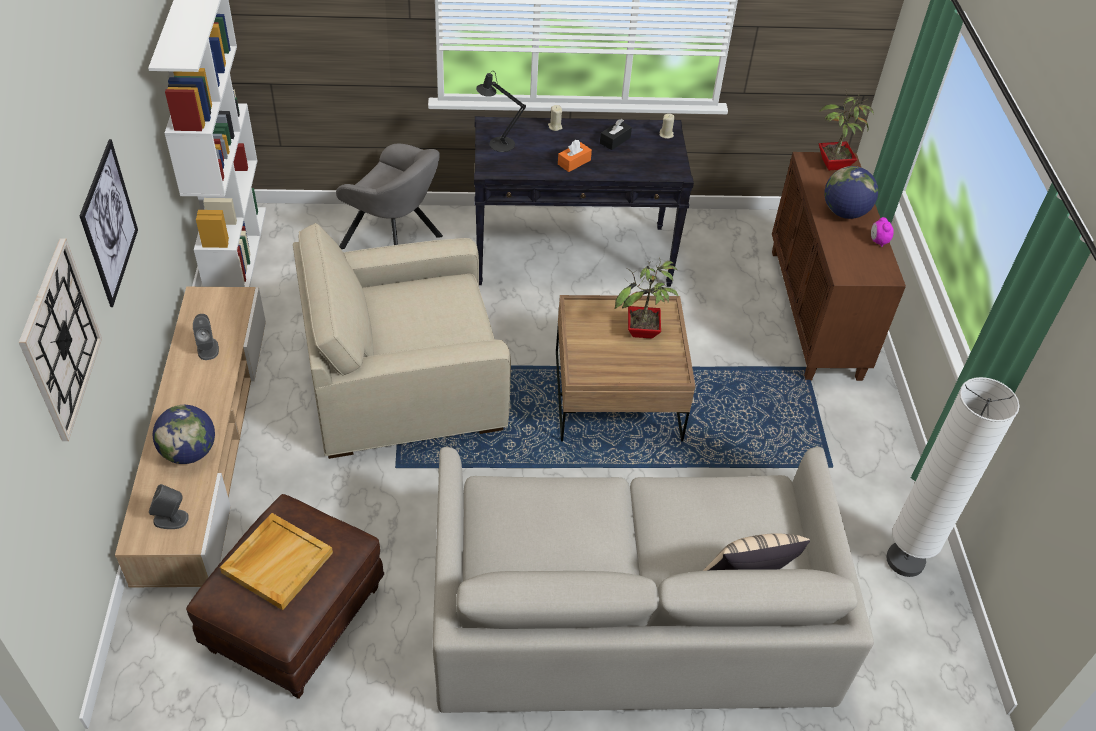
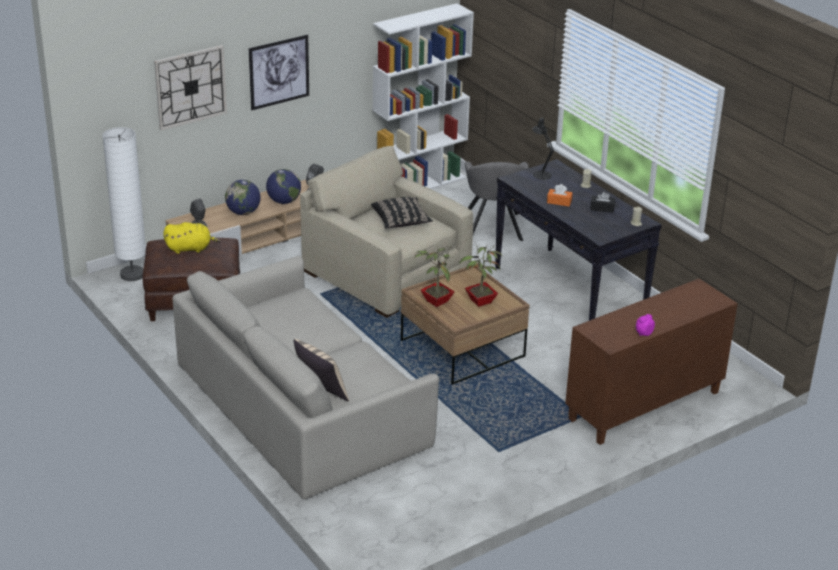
camera: 60 degrees right, 15 degrees down
beige tray [220,513,333,610] -> yellow plush toy [163,222,220,254]
potted plant [818,88,874,170] -> potted plant moved to [414,244,455,307]
globe [824,166,878,219] -> globe moved to [266,169,301,204]
white floor lamp [886,377,1019,577] -> white floor lamp moved to [102,127,146,281]
none -> black pillow [371,197,433,228]

